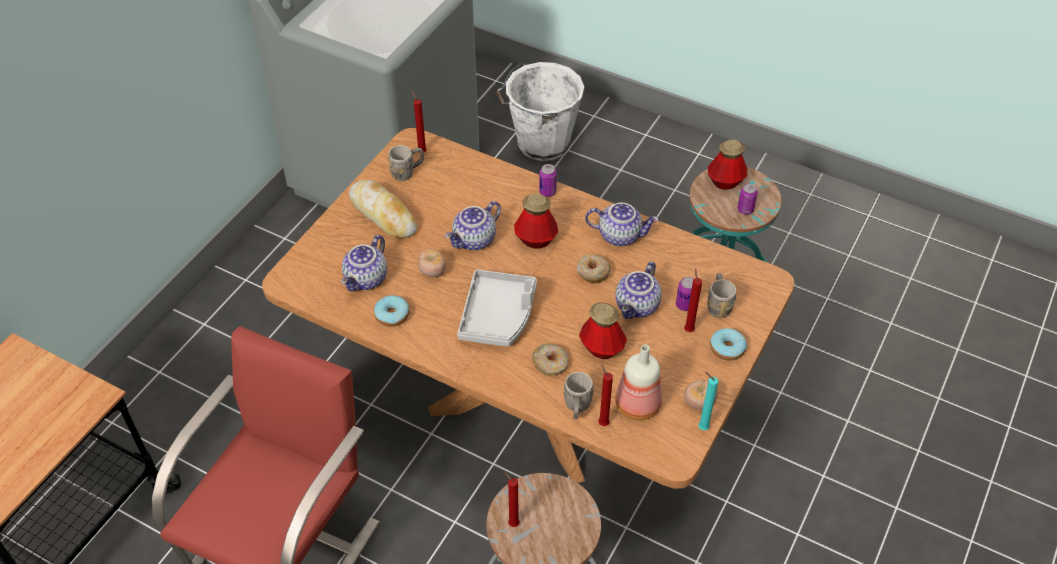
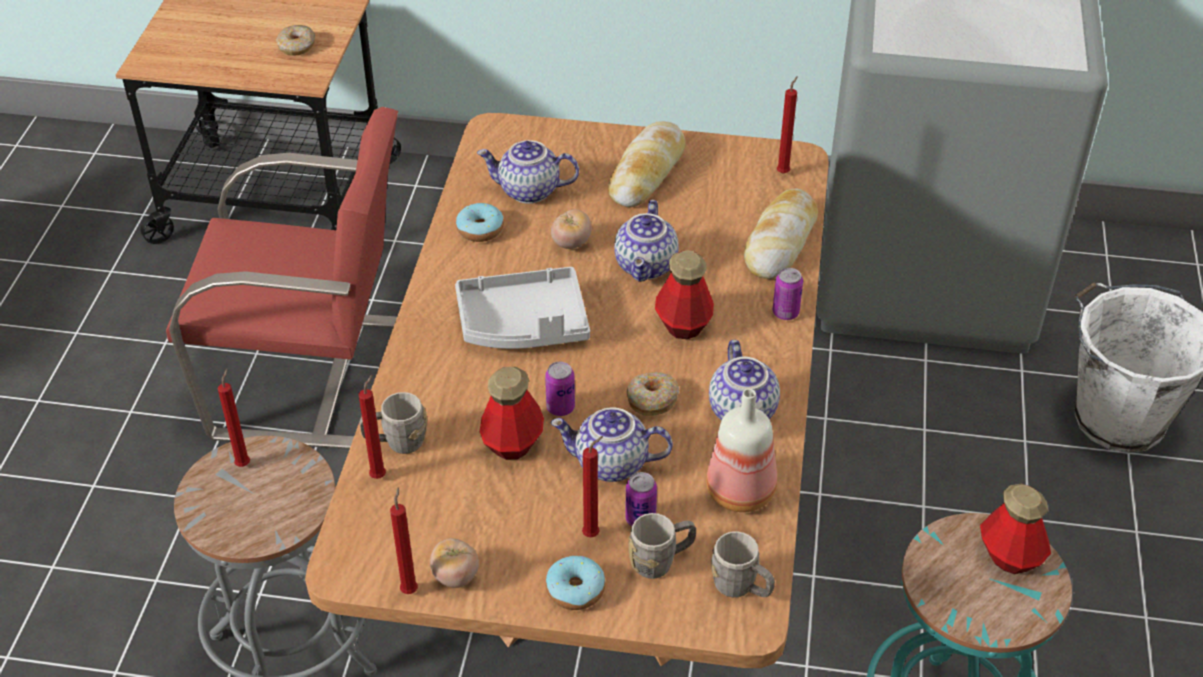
camera: 70 degrees right, 5 degrees down
grey mug [388,145,424,181] -> grey mug moved to [711,531,775,597]
teapot [445,201,501,251] -> teapot turned 105 degrees counterclockwise [614,200,679,282]
donut [532,343,569,376] -> donut moved to [276,25,315,56]
bottle [615,345,662,420] -> bottle moved to [706,389,777,512]
turquoise candle [698,372,718,430] -> red candle [390,487,418,594]
can [737,183,758,215] -> can moved to [545,362,575,416]
none -> bread [744,188,818,279]

